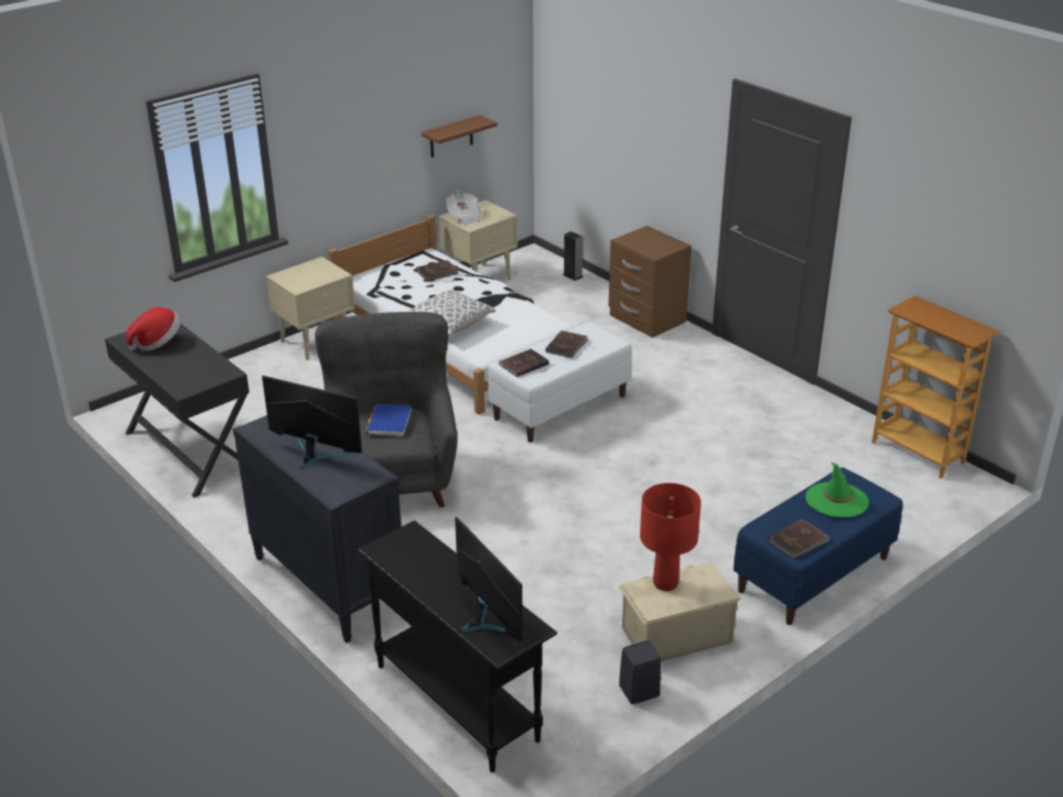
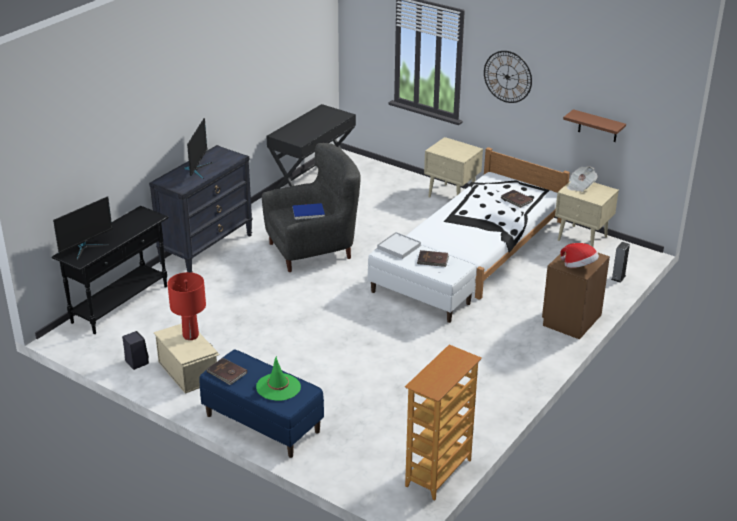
camera: 75 degrees right, 0 degrees up
hat [126,307,181,351] -> hat moved to [560,243,599,268]
pillow [406,290,496,337] -> none
brown book [498,349,549,377] -> white tray [377,232,421,259]
none -> wall clock [484,51,532,103]

